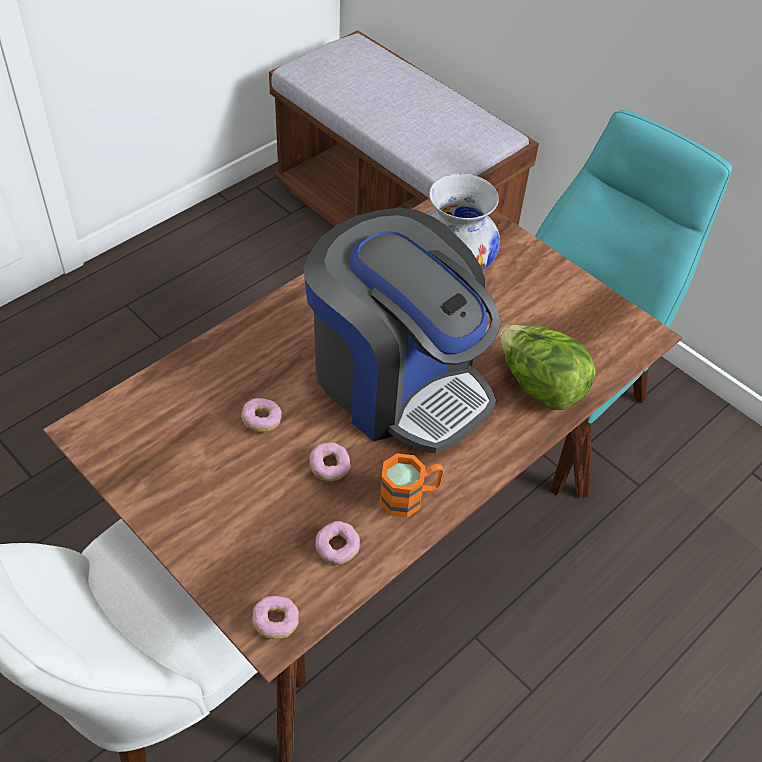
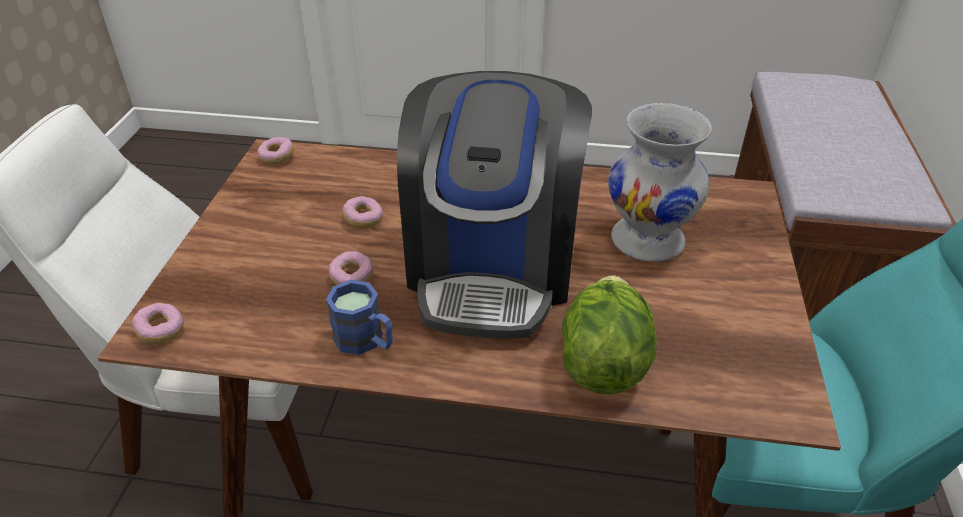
camera: 55 degrees right, 10 degrees down
donut [315,521,360,565] -> donut moved to [258,137,294,165]
orange mug [379,453,444,518] -> blue mug [326,280,393,355]

